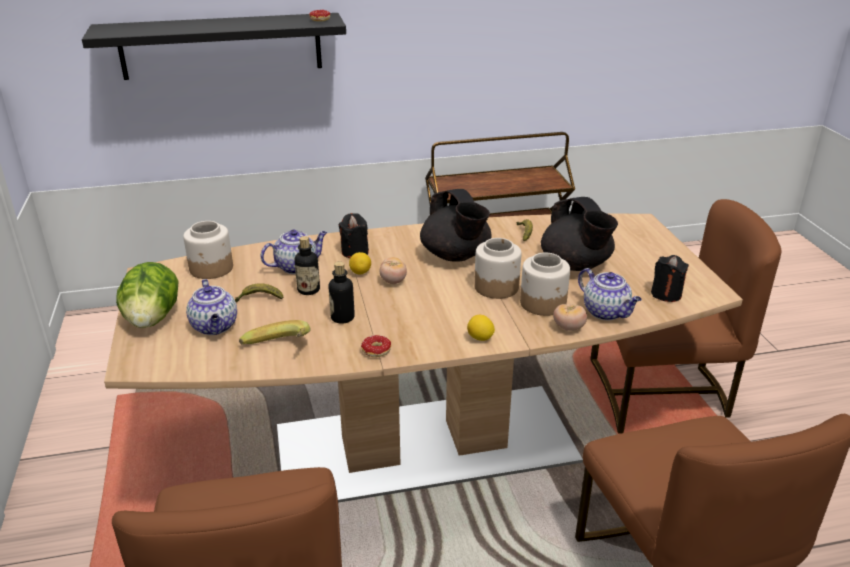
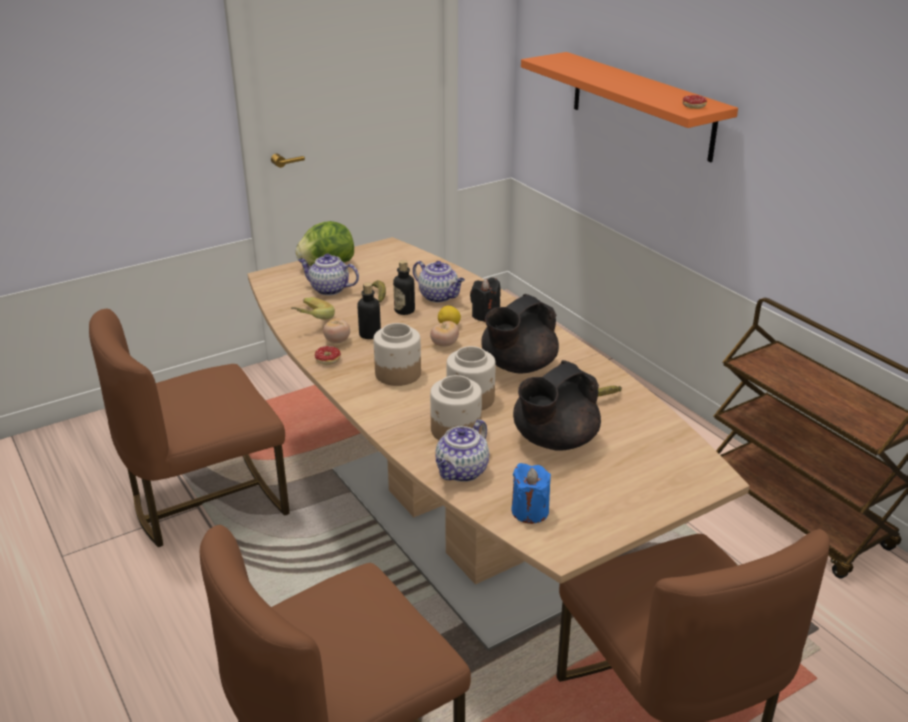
camera: 70 degrees right, 0 degrees up
black shelf [82,13,346,80] -> orange shelf [521,52,738,162]
jar [183,221,233,279] -> jar moved to [373,323,421,386]
teapot [186,279,237,335] -> teapot turned 60 degrees clockwise [298,254,359,295]
lemon [467,315,495,341] -> none
tomato [553,304,587,331] -> tomato moved to [323,318,350,343]
black candle [651,255,689,302] -> blue candle [512,463,551,524]

